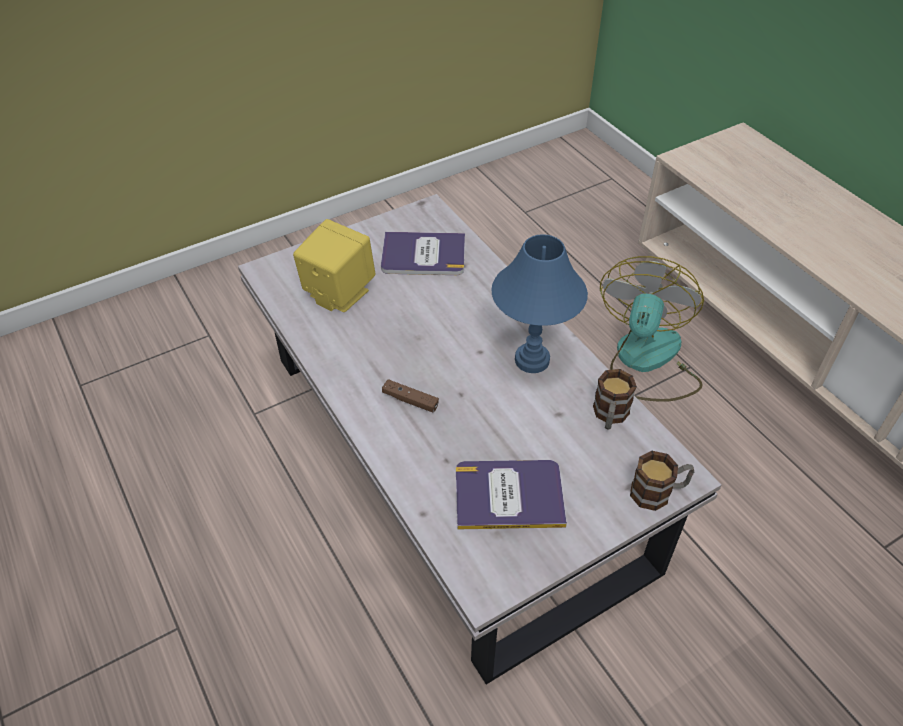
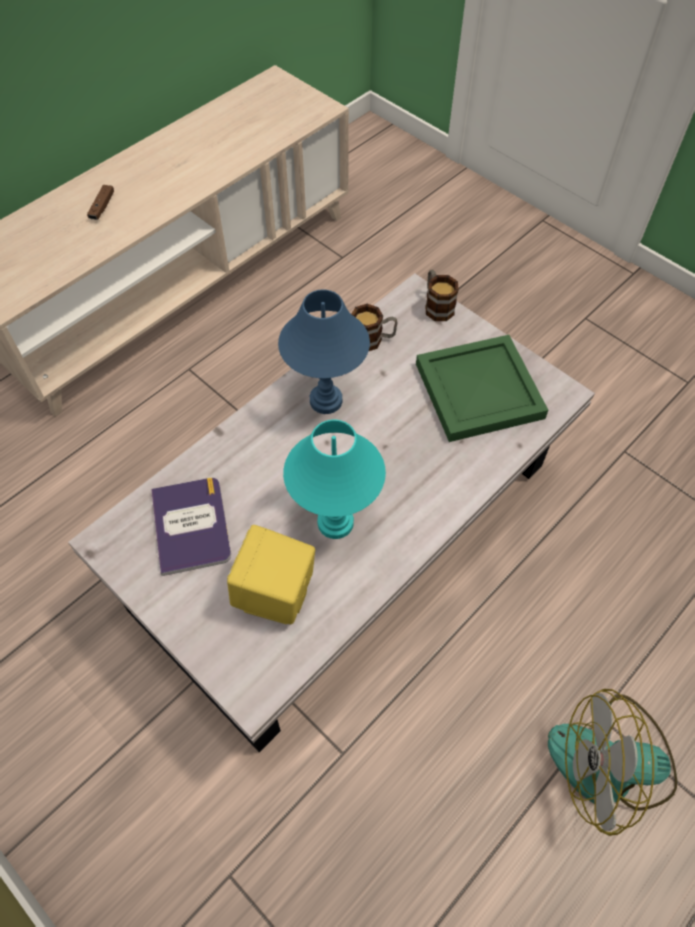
camera: 105 degrees left, 10 degrees up
brown game controller [382,379,439,413] -> brown game controller moved to [87,185,114,220]
book [456,460,567,530] -> green tray [416,335,548,442]
fan [600,256,704,402] -> fan moved to [548,689,677,836]
none -> turquoise table lamp [283,420,386,539]

